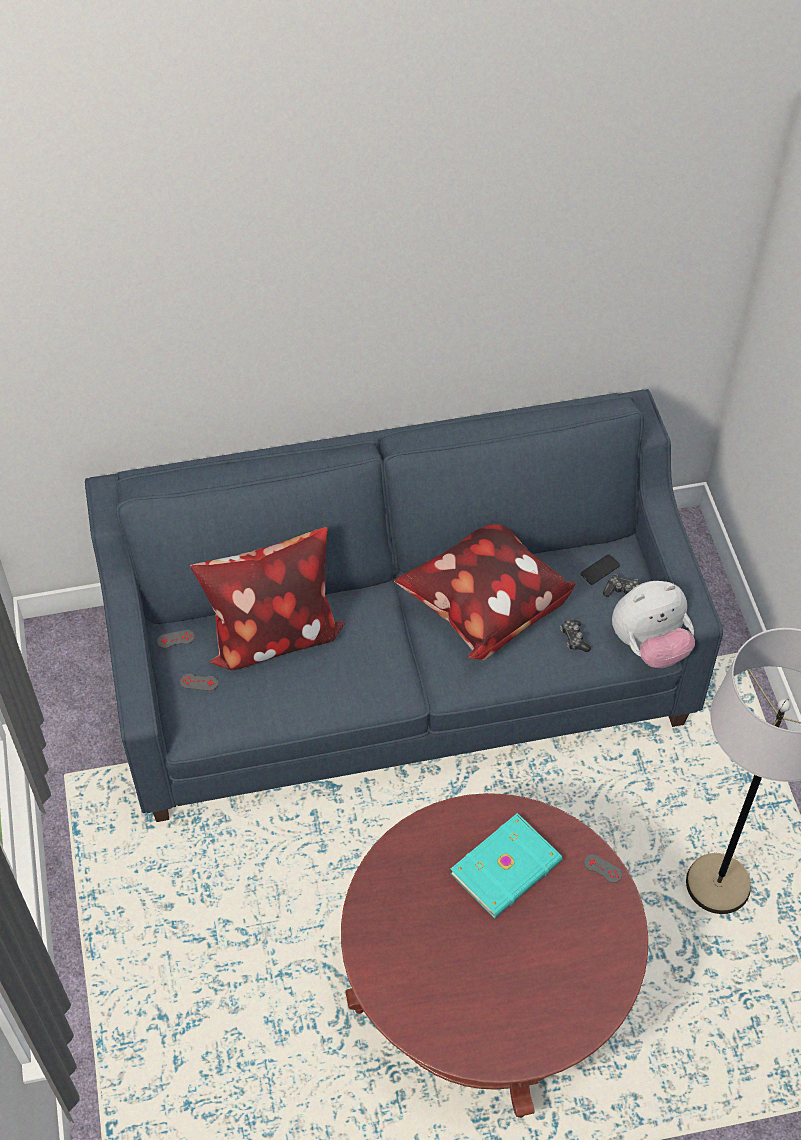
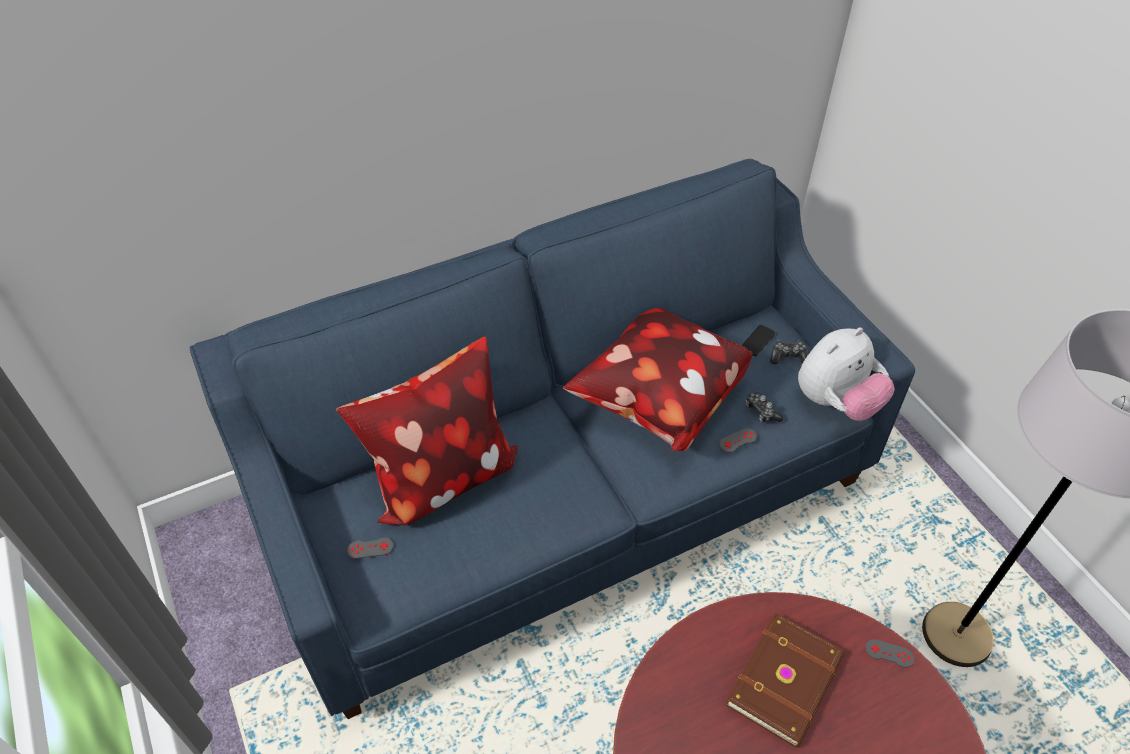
camera: 15 degrees left, 5 degrees down
grey game controller [157,630,195,648] -> grey game controller moved to [719,428,757,453]
turquoise book [451,813,563,918] -> brown book [725,613,844,747]

